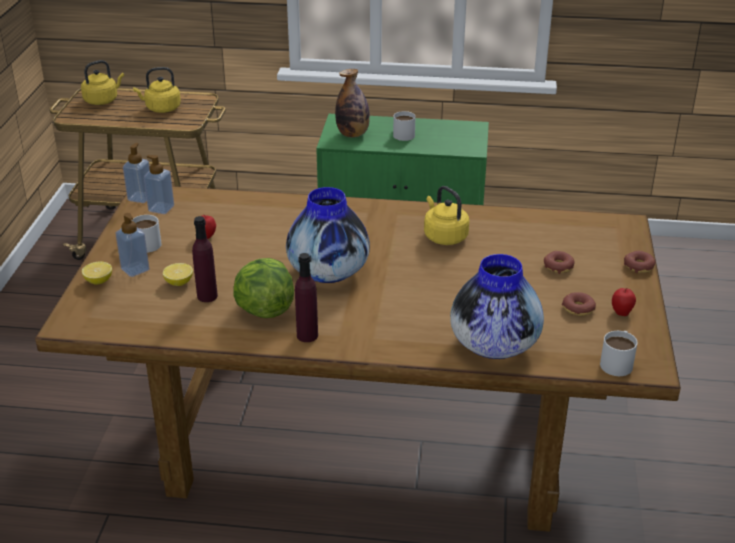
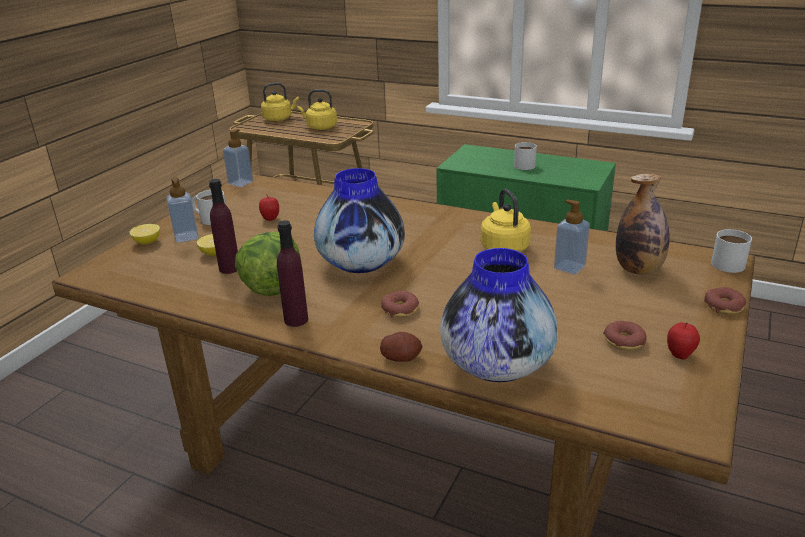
camera: 20 degrees right, 5 degrees down
soap dispenser [144,155,174,214] -> soap dispenser moved to [554,199,590,275]
bottle [335,69,370,137] -> bottle moved to [616,173,670,275]
donut [544,251,574,274] -> donut moved to [381,291,419,318]
white mug [600,331,637,376] -> white mug moved to [711,229,752,273]
none -> potato [380,332,423,362]

